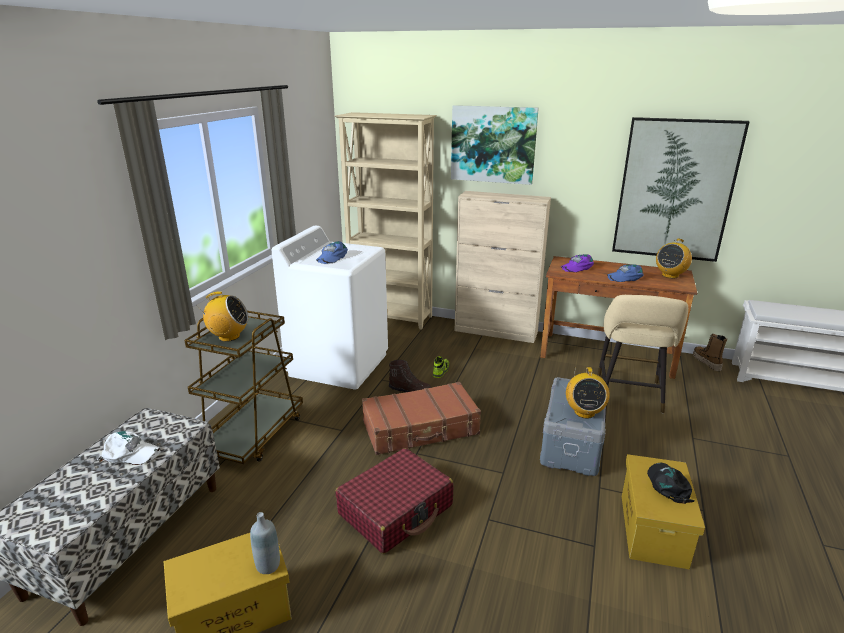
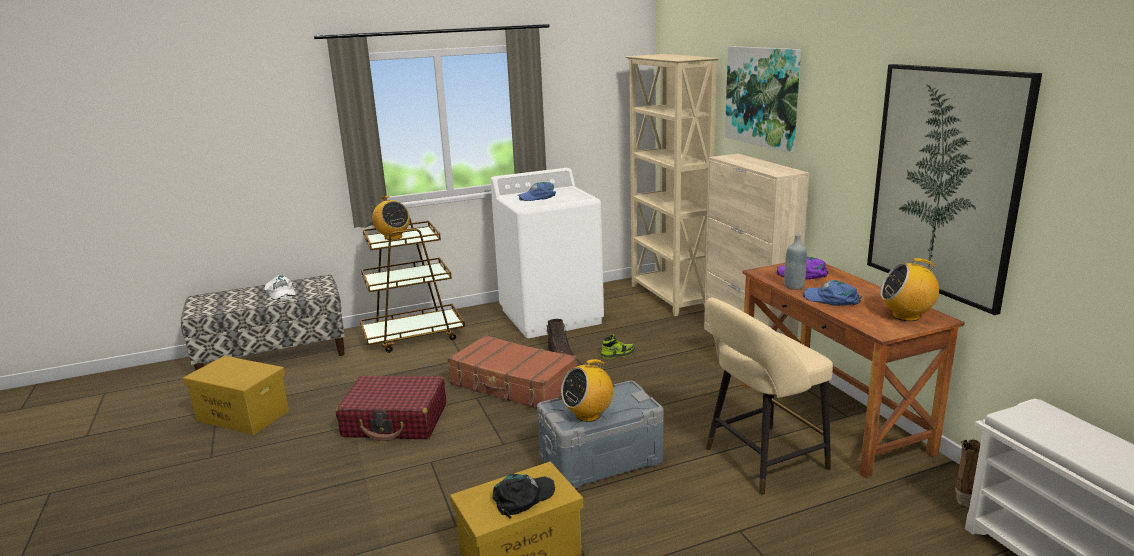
camera: 50 degrees right, 5 degrees down
grey bottle [250,512,280,574] -> grey bottle moved to [784,234,807,290]

